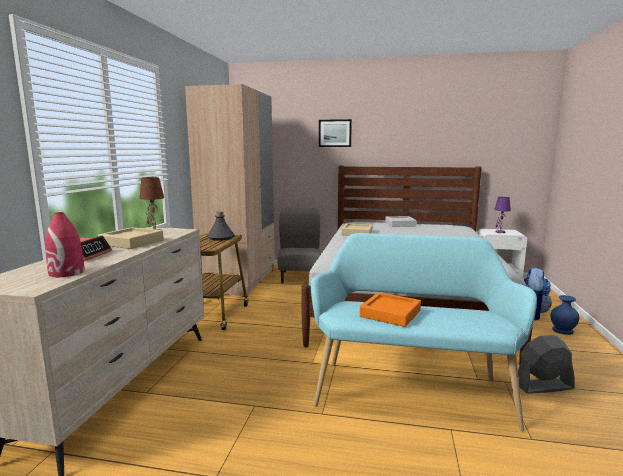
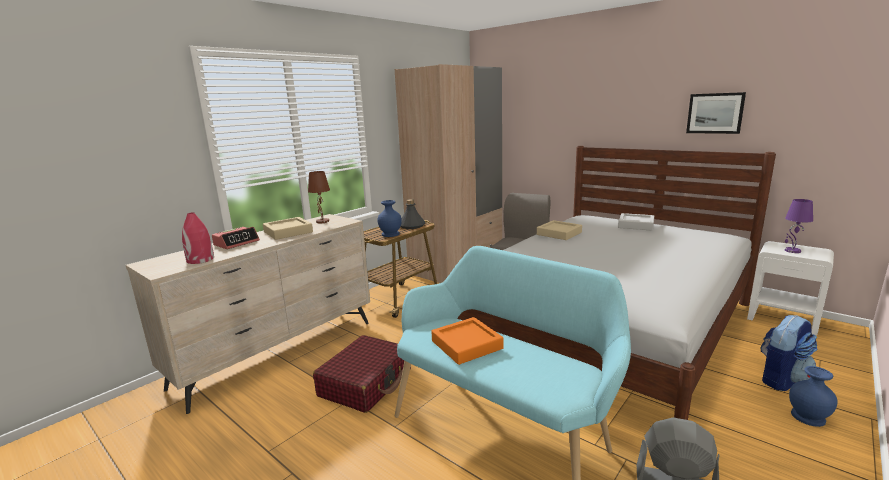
camera: 30 degrees right, 5 degrees up
picture [319,119,352,147] -> picture moved to [686,92,746,134]
none -> red suitcase [313,335,411,413]
none -> blue vase [377,200,402,237]

